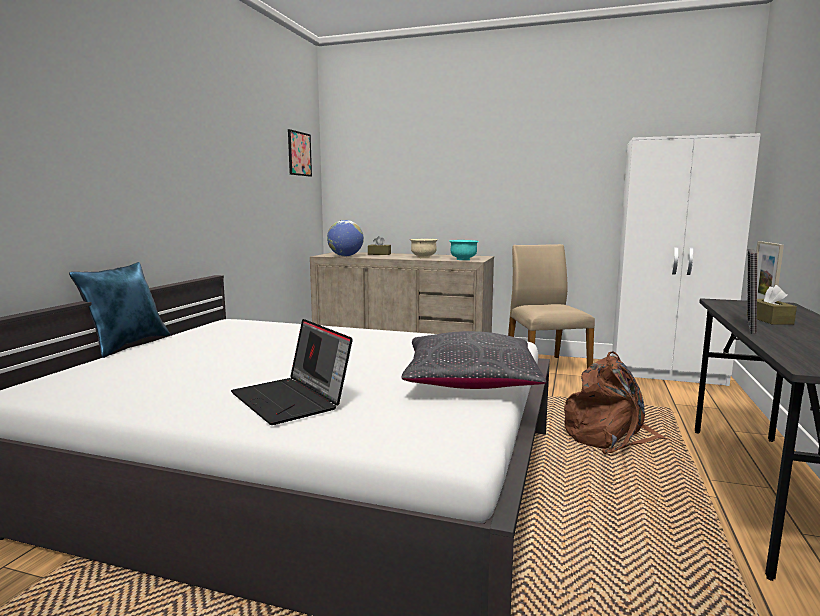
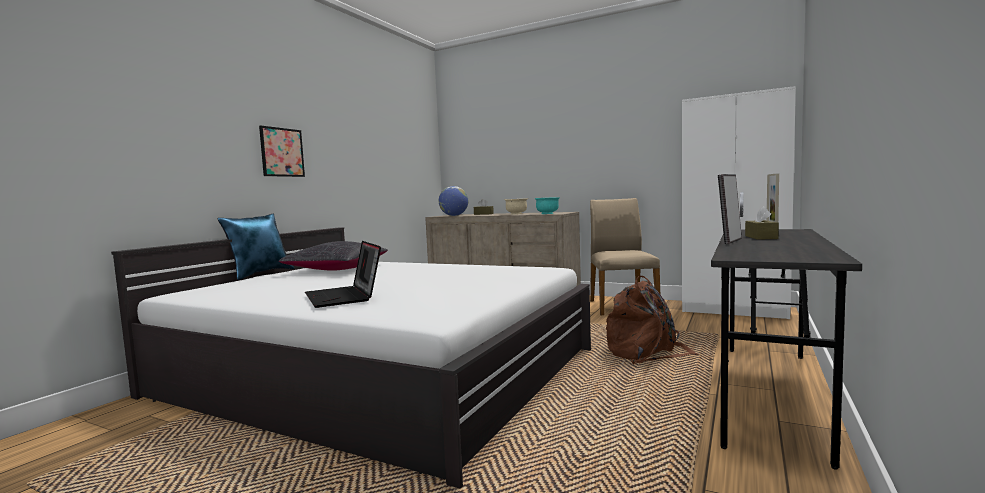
camera: 10 degrees right, 5 degrees down
picture [288,129,312,177] -> picture moved to [259,126,305,177]
black pillow [401,331,547,389] -> black pillow moved to [279,241,388,271]

